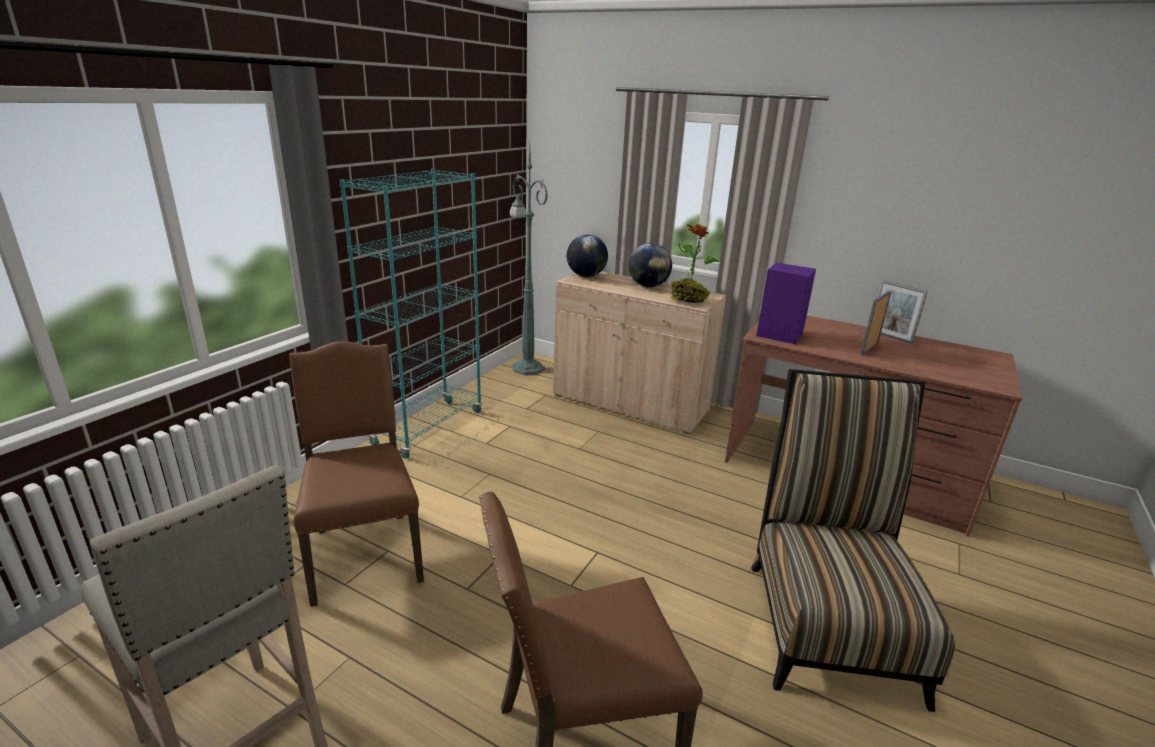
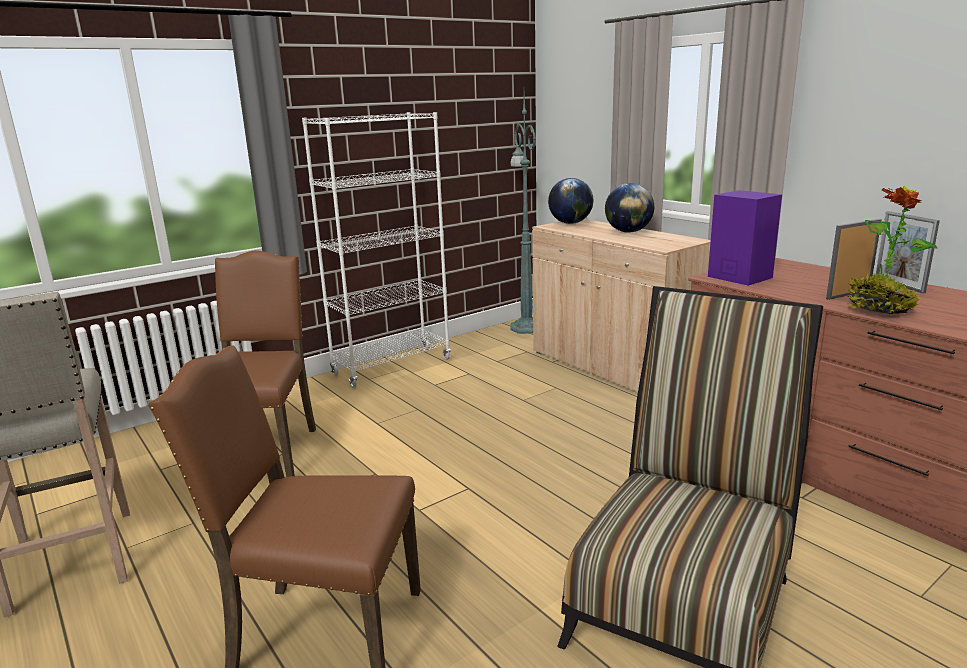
camera: 25 degrees right, 5 degrees down
turquoise bookcase [340,169,482,459] -> white bookcase [302,112,451,388]
potted plant [671,223,718,303] -> potted plant moved to [846,186,938,314]

